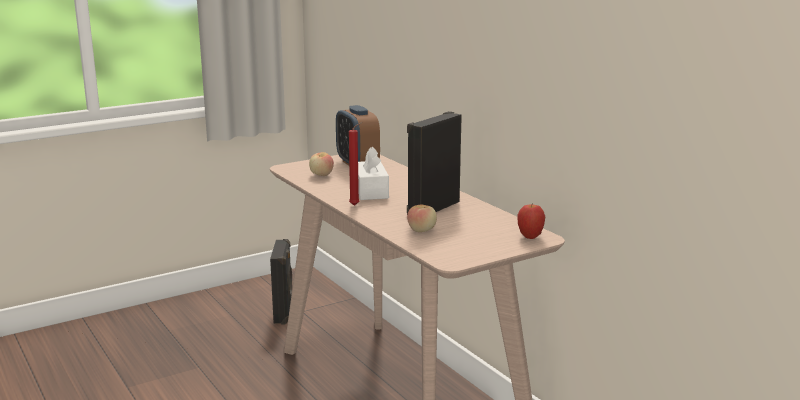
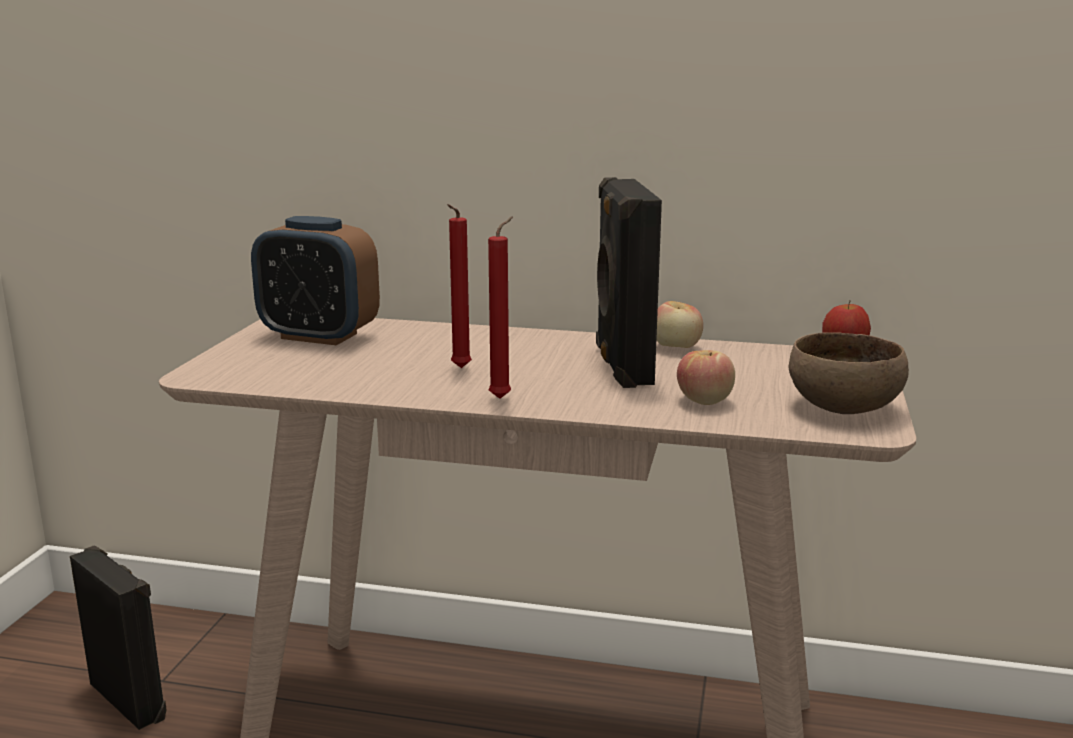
camera: 45 degrees left, 0 degrees up
apple [309,152,334,176] -> apple moved to [656,301,703,348]
white tissue box [358,147,389,200] -> red candle [447,204,472,368]
none -> brown bowl [789,332,909,414]

